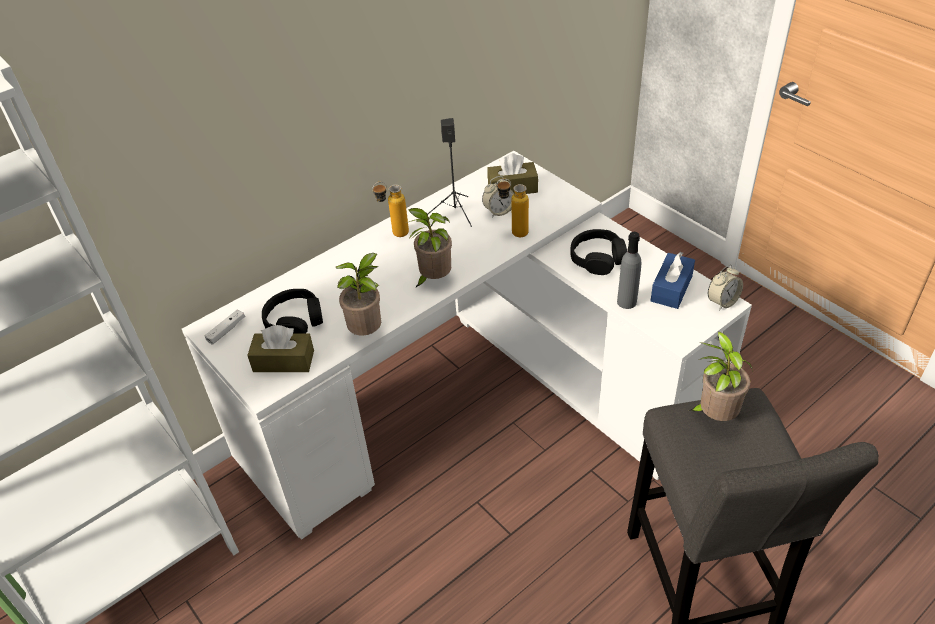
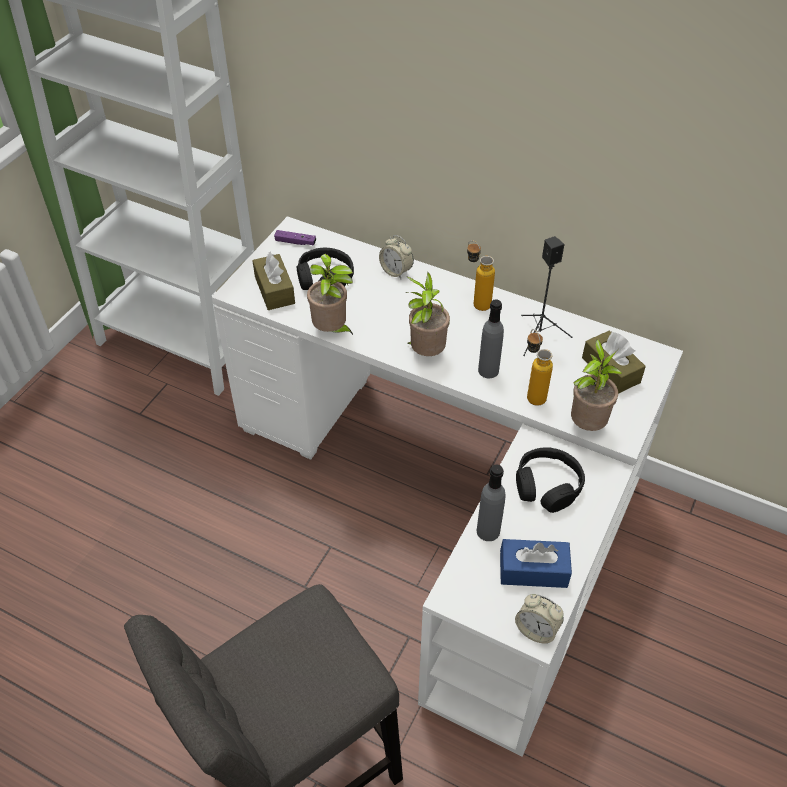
camera: 65 degrees right, 5 degrees up
white game controller [204,310,245,345] -> purple game controller [274,230,316,245]
alarm clock [482,176,514,218] -> alarm clock moved to [379,235,414,279]
potted plant [689,331,752,421] -> potted plant moved to [571,339,623,431]
none -> grey bottle [478,299,504,378]

